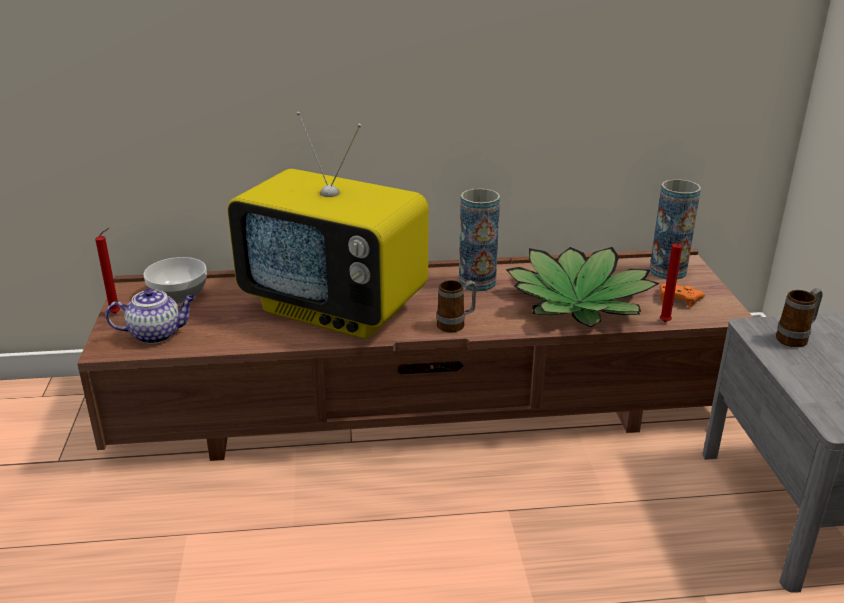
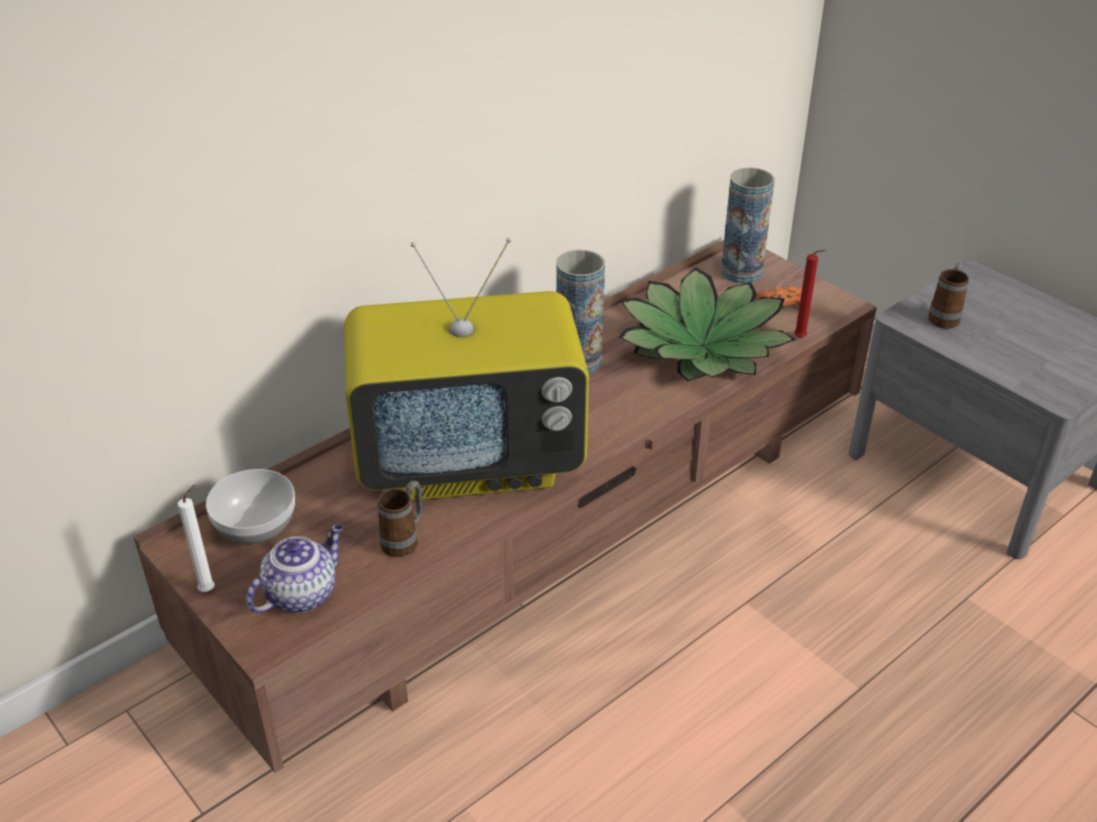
camera: 35 degrees left, 10 degrees up
red candle [95,228,120,314] -> white candle [178,485,215,592]
mug [436,280,477,333] -> mug moved to [377,481,423,557]

